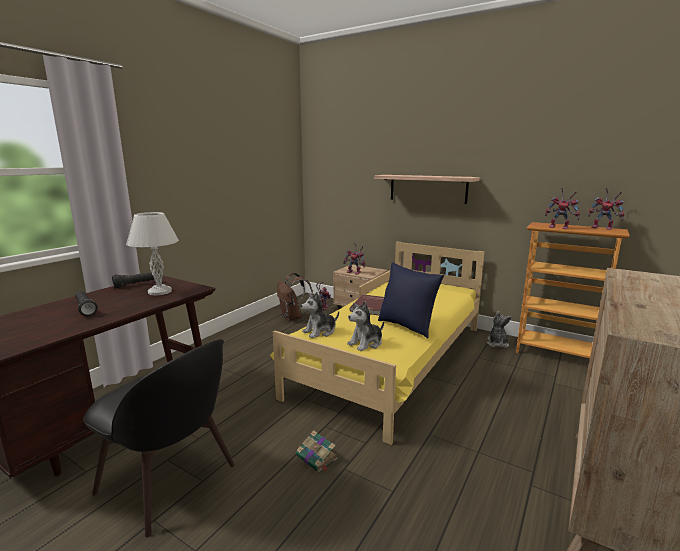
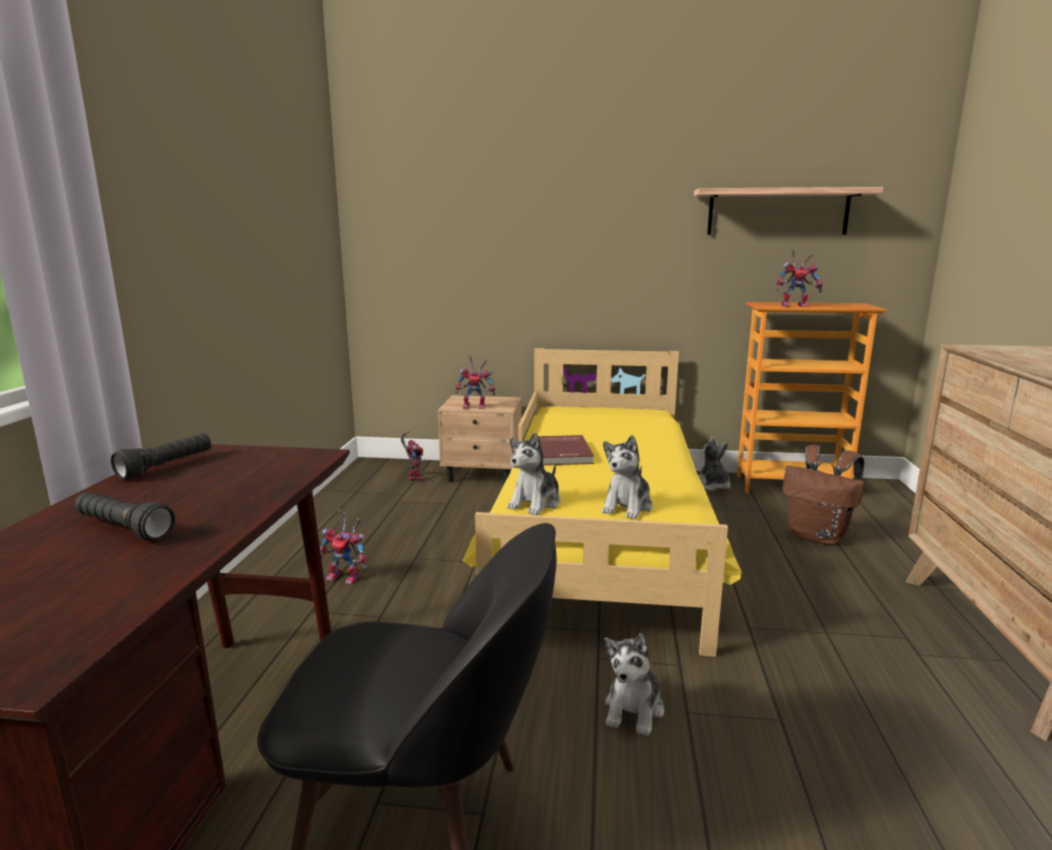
camera: 25 degrees left, 0 degrees up
white table lamp [126,212,178,295] -> none
brown backpack [277,273,314,321] -> brown backpack moved to [782,445,864,545]
book [296,430,338,472] -> plush toy [604,634,664,736]
shelf [374,175,480,204] -> shelf moved to [694,187,883,235]
blue pillow [378,262,444,339] -> none
toy robot [588,188,625,230] -> toy robot moved to [320,510,368,584]

